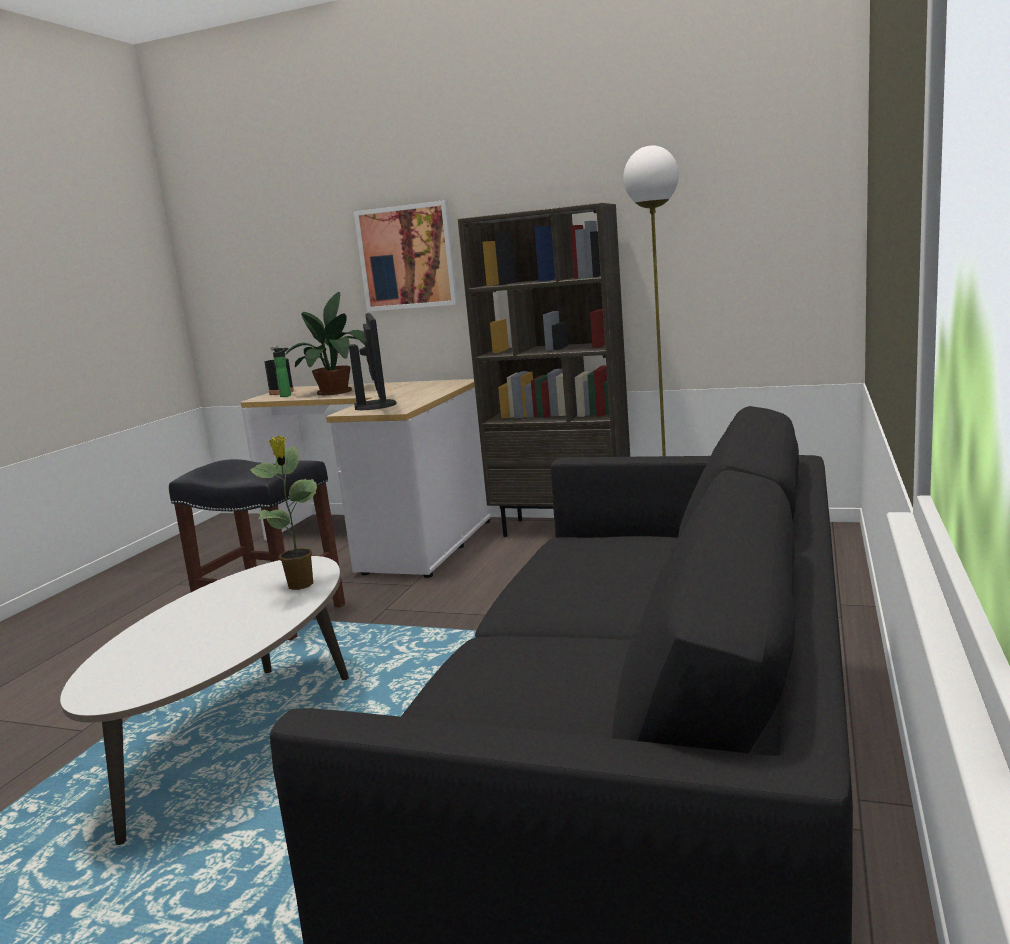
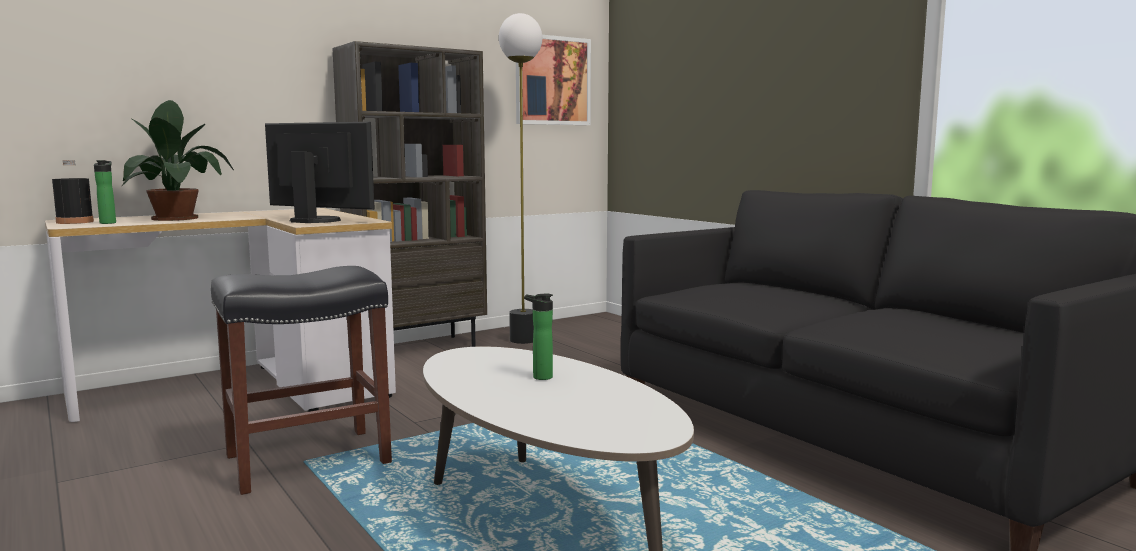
camera: 55 degrees left, 5 degrees down
potted plant [250,436,317,590] -> none
picture [354,200,458,312] -> picture moved to [516,35,591,125]
none -> bottle [524,294,553,380]

